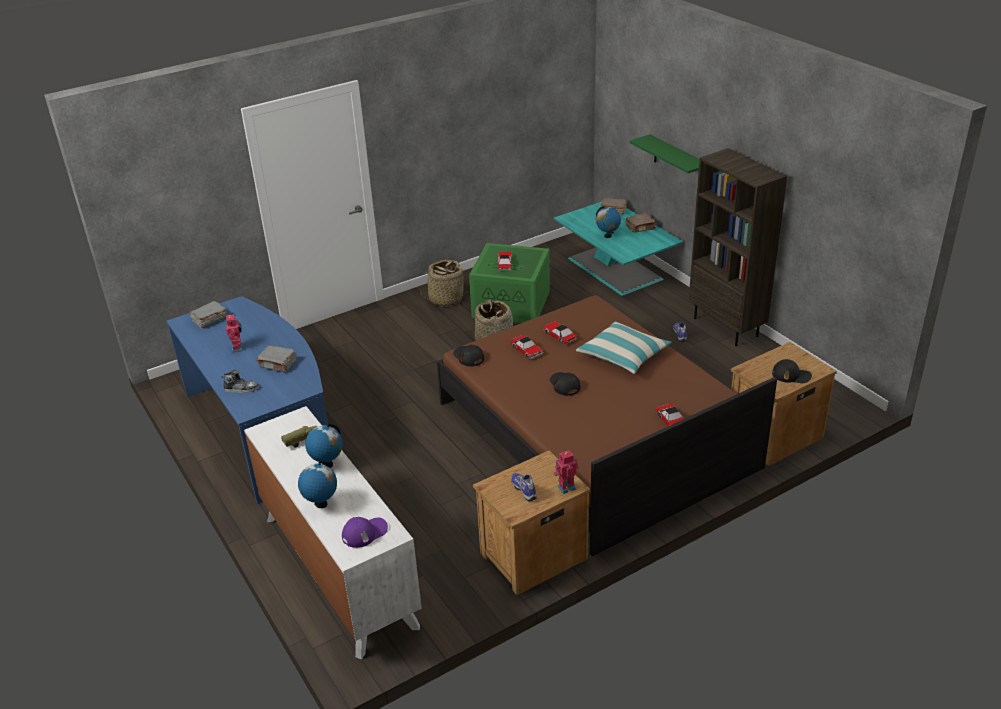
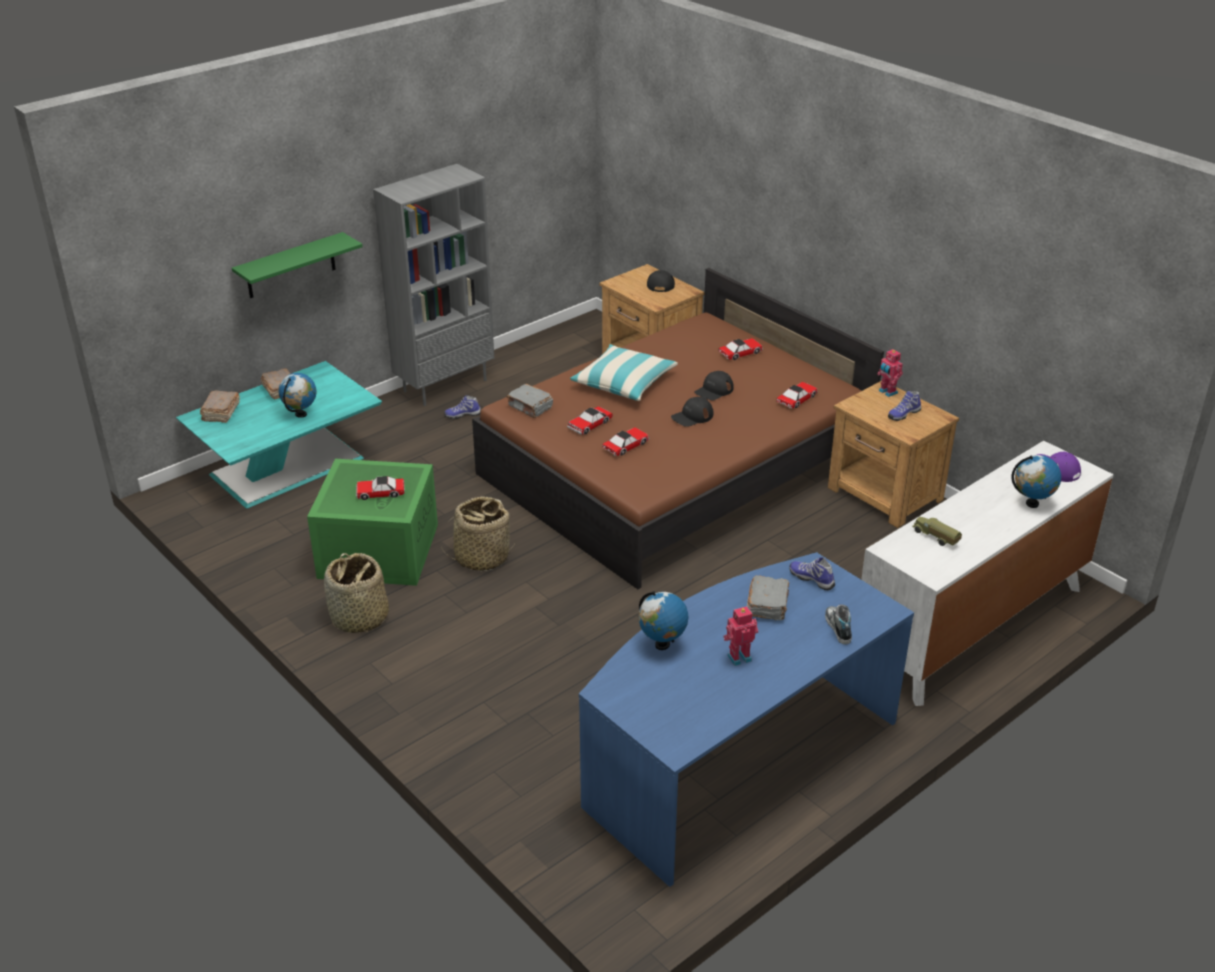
camera: 100 degrees left, 0 degrees up
grey book [190,301,227,329] -> grey book moved to [506,384,553,418]
globe [305,424,343,468] -> globe moved to [638,591,688,650]
black cap [453,345,484,366] -> black cap moved to [694,371,734,401]
brown bookcase [689,148,787,346] -> grey bookcase [373,164,494,406]
none -> toy car [776,382,818,408]
none -> shoe [789,557,835,590]

